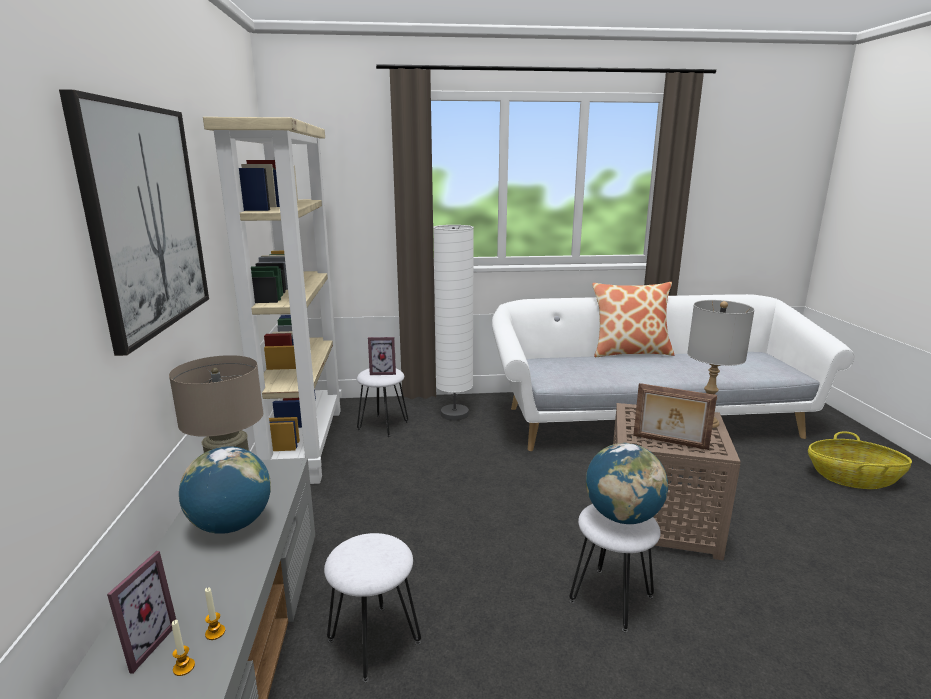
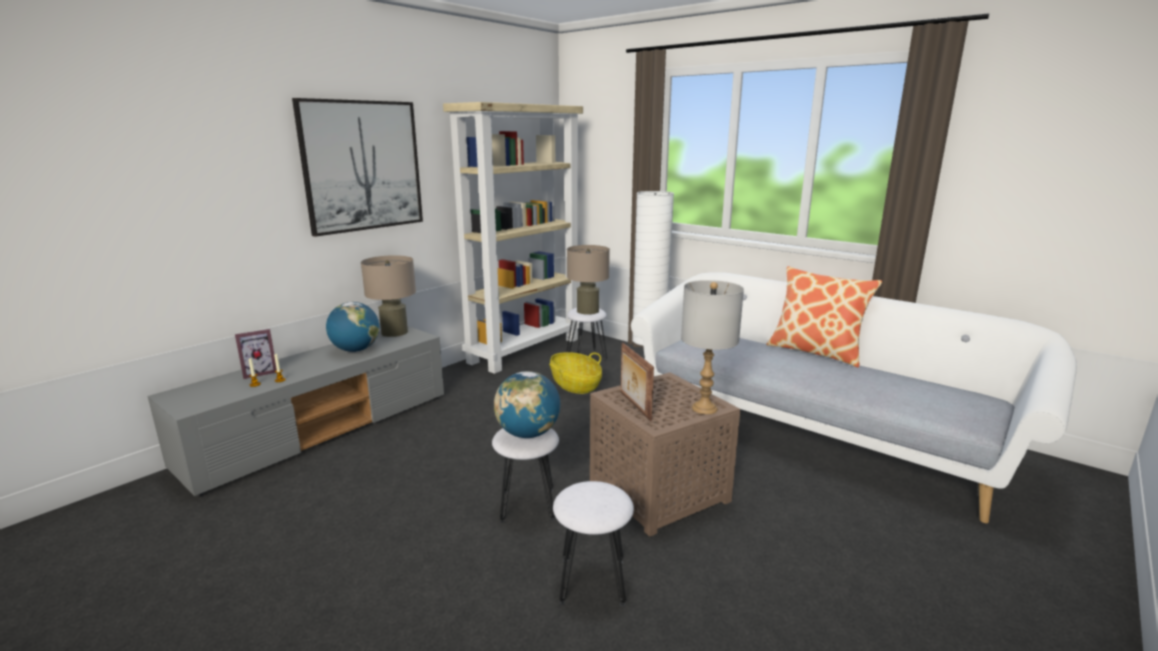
camera: 45 degrees right, 0 degrees up
white stool [324,533,421,682] -> white stool moved to [553,481,634,606]
picture frame [368,337,396,375] -> beige table lamp [567,245,610,315]
basket [808,431,912,489] -> basket moved to [549,352,602,394]

